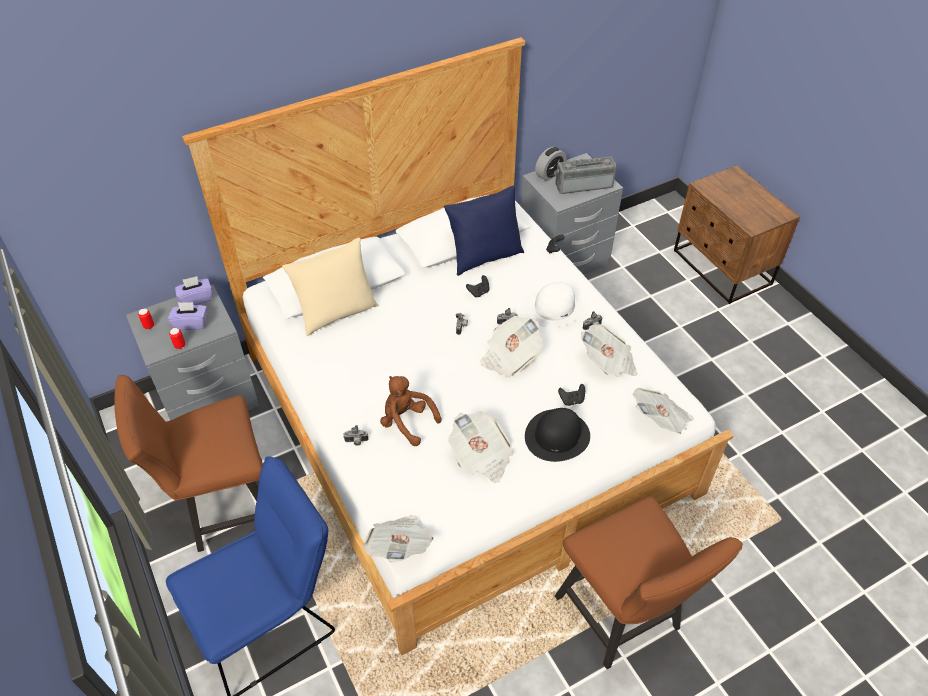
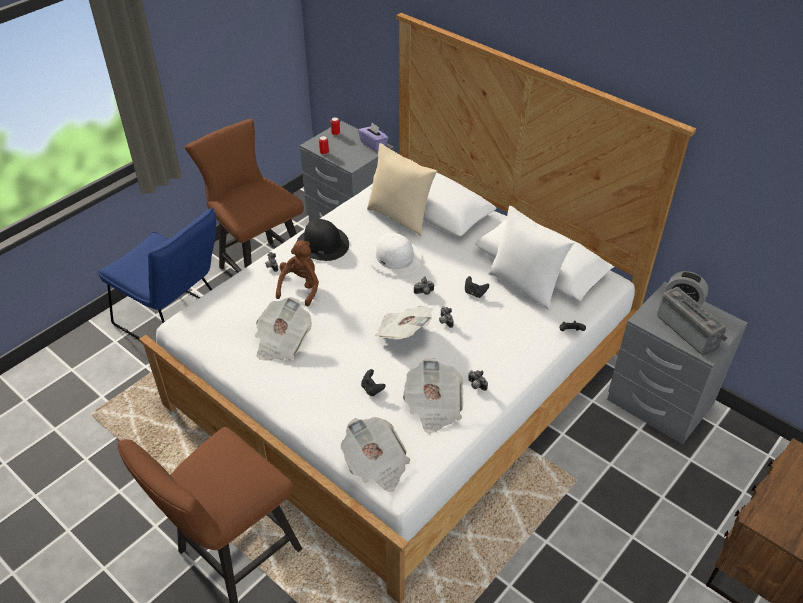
camera: 70 degrees right, 5 degrees down
purple tissue box [168,302,207,330] -> none
newspaper [363,515,434,562] -> none
blue pillow [444,185,524,276] -> white pillow [488,206,575,311]
black hat [525,408,590,462] -> black hat moved to [297,219,349,261]
white hat [526,282,583,328] -> white hat moved to [368,233,422,276]

